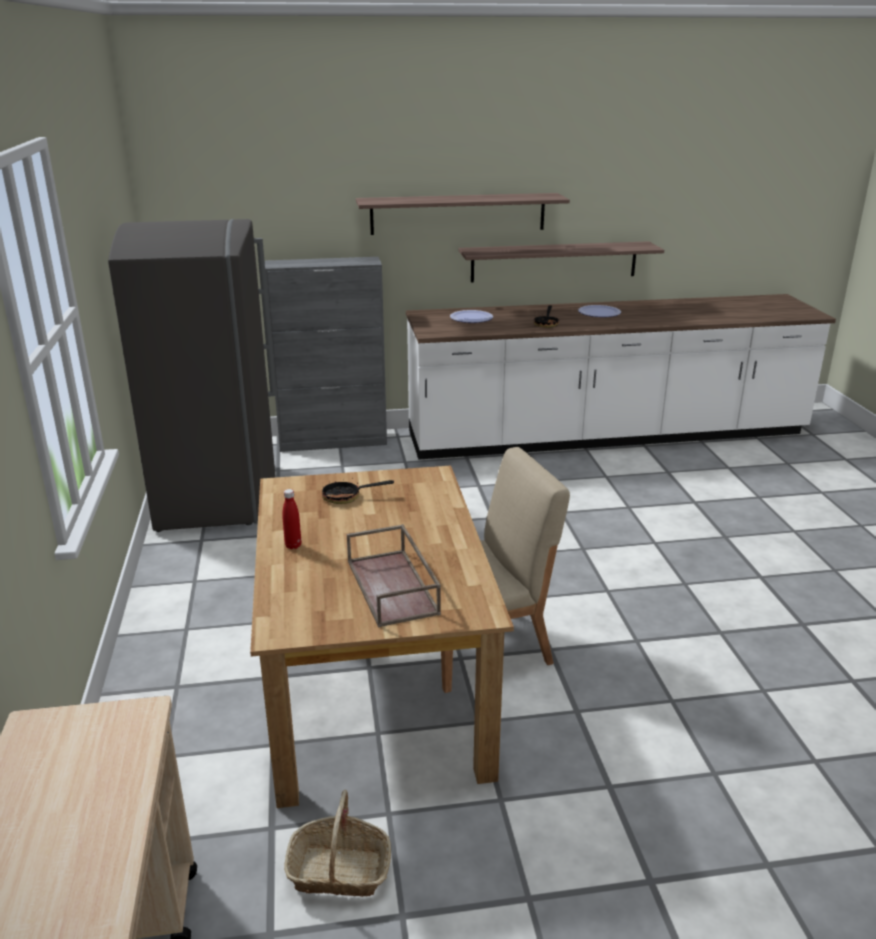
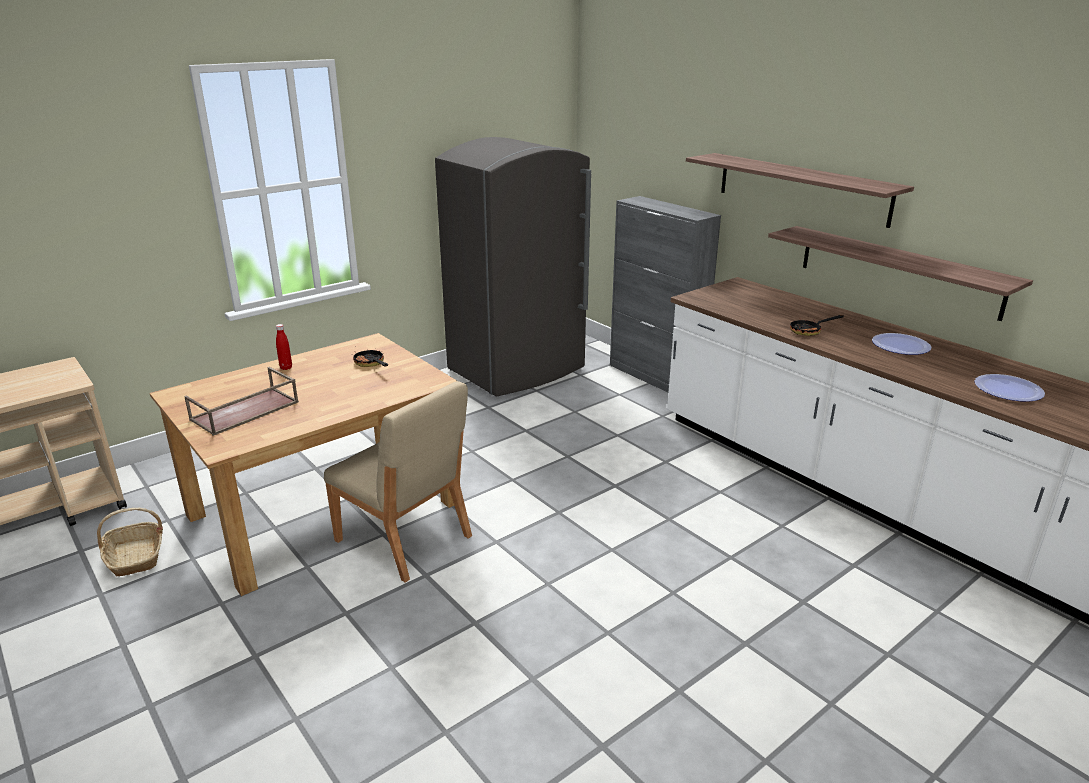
camera: 60 degrees right, 0 degrees up
plate [450,310,493,323] -> plate moved to [974,374,1045,402]

